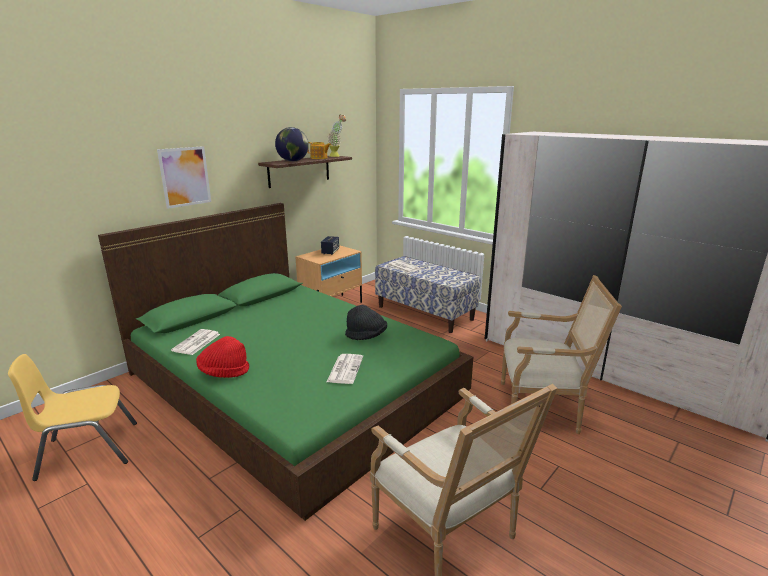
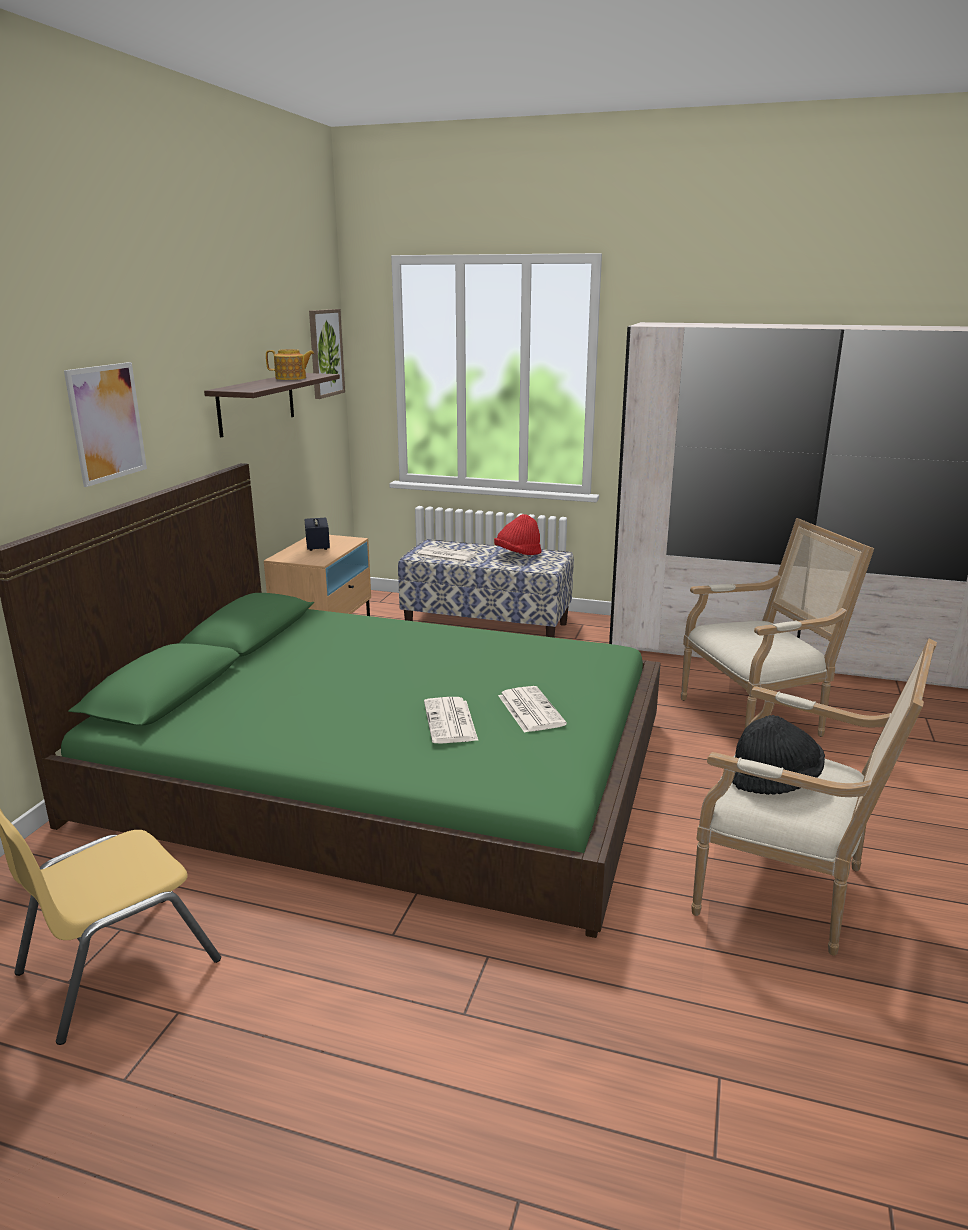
camera: 25 degrees left, 0 degrees up
newspaper [171,329,220,355] -> newspaper moved to [424,697,478,744]
red hat [196,336,249,378] -> red hat moved to [494,514,542,555]
globe [275,127,309,162] -> none
potted plant [327,115,346,157] -> none
black hat [345,305,387,340] -> black hat moved to [732,715,825,795]
none -> picture [309,309,345,399]

